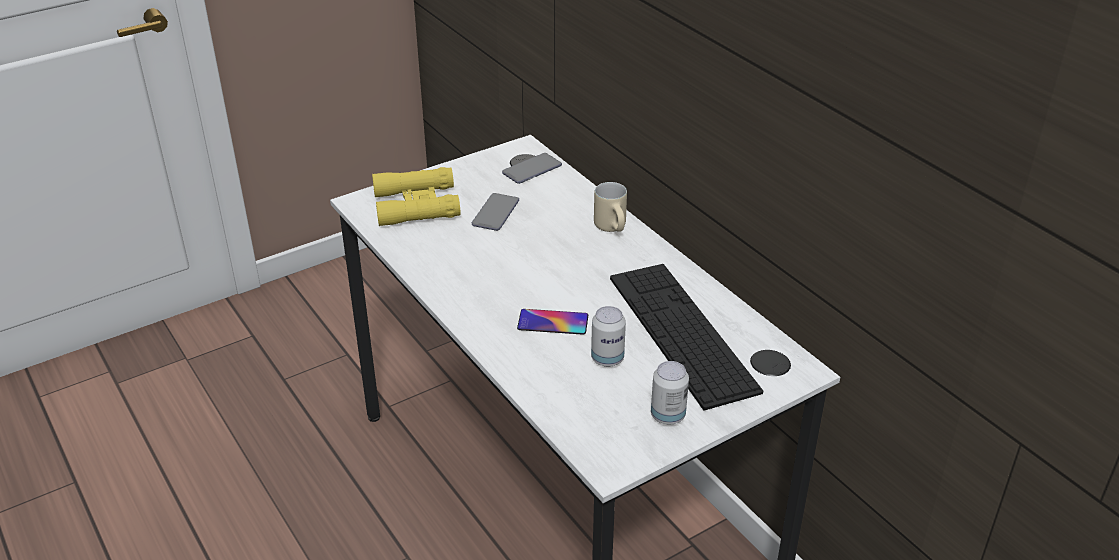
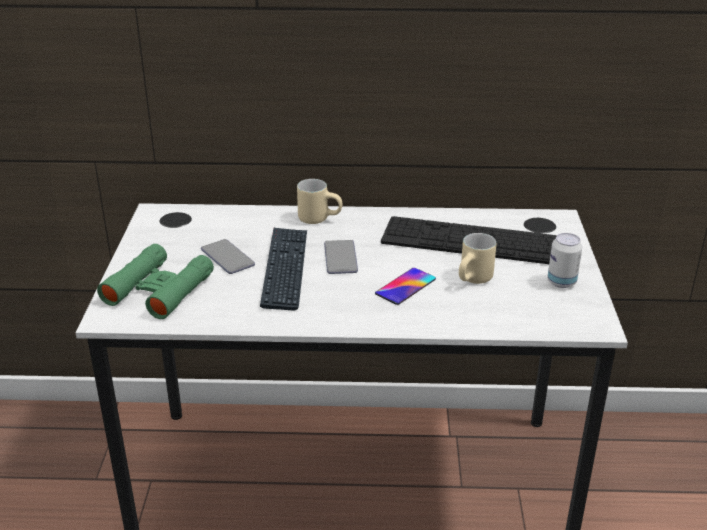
camera: 55 degrees left, 5 degrees down
yellow binoculars [372,167,461,226] -> green binoculars [97,244,214,319]
phone [502,153,562,184] -> phone moved to [324,240,358,274]
can [591,306,626,367] -> beige mug [459,233,496,284]
none -> keyboard [260,228,307,311]

